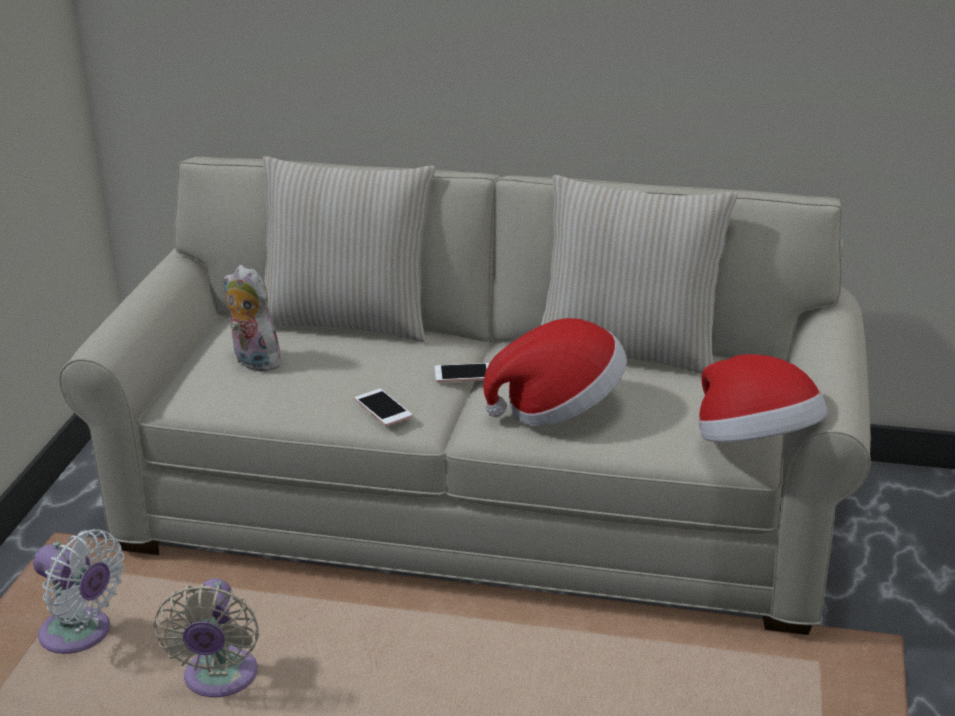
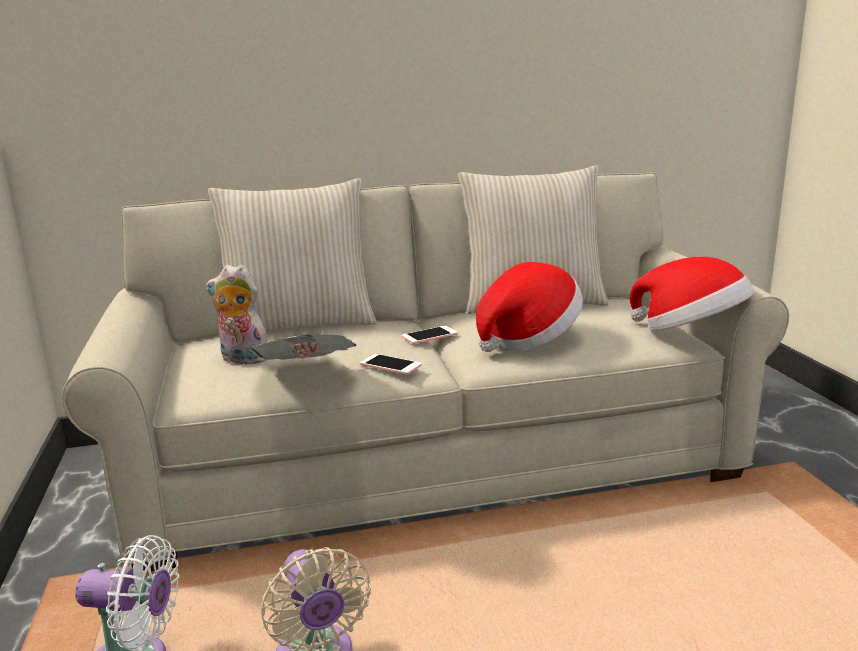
camera: 25 degrees left, 10 degrees down
none -> newspaper [245,334,357,360]

